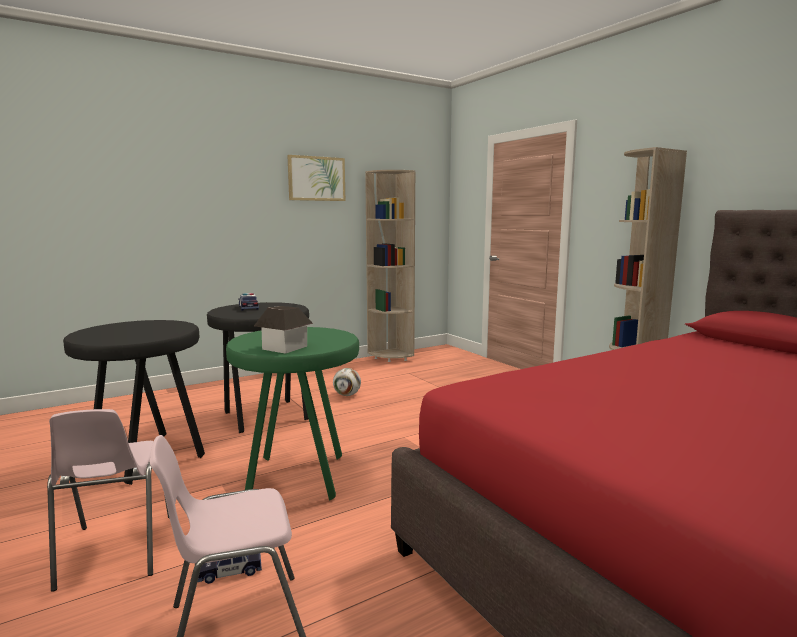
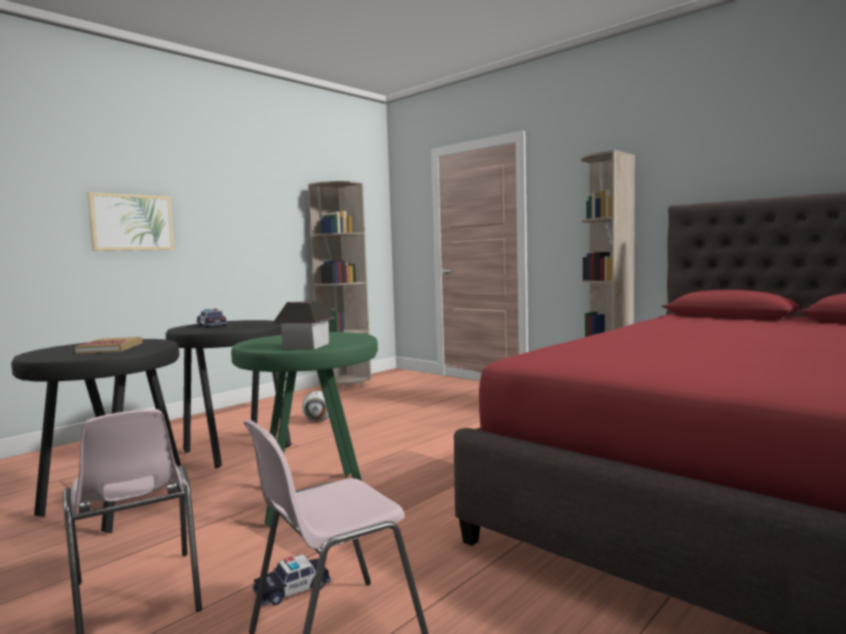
camera: 15 degrees left, 5 degrees down
picture [287,155,345,201] -> picture moved to [87,192,174,251]
none -> book [75,337,143,354]

